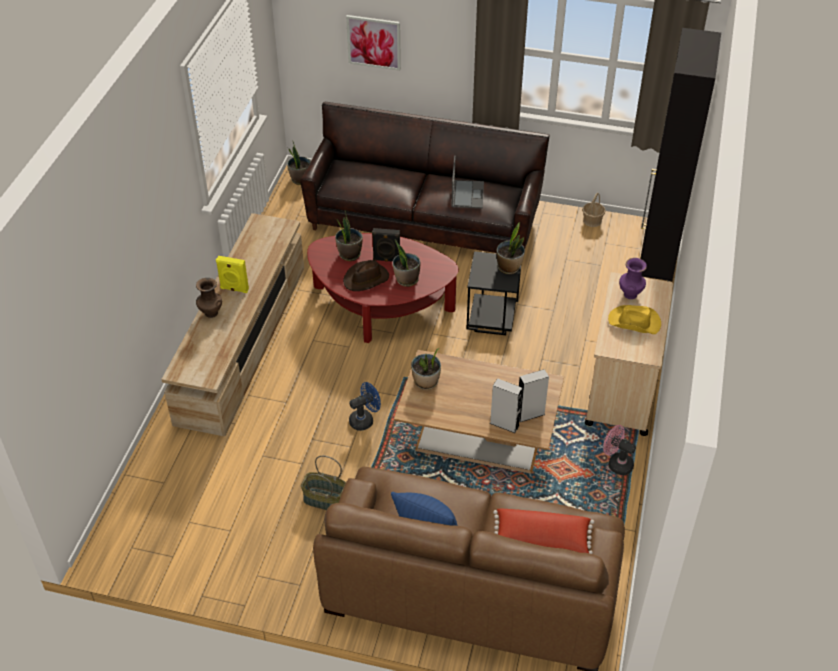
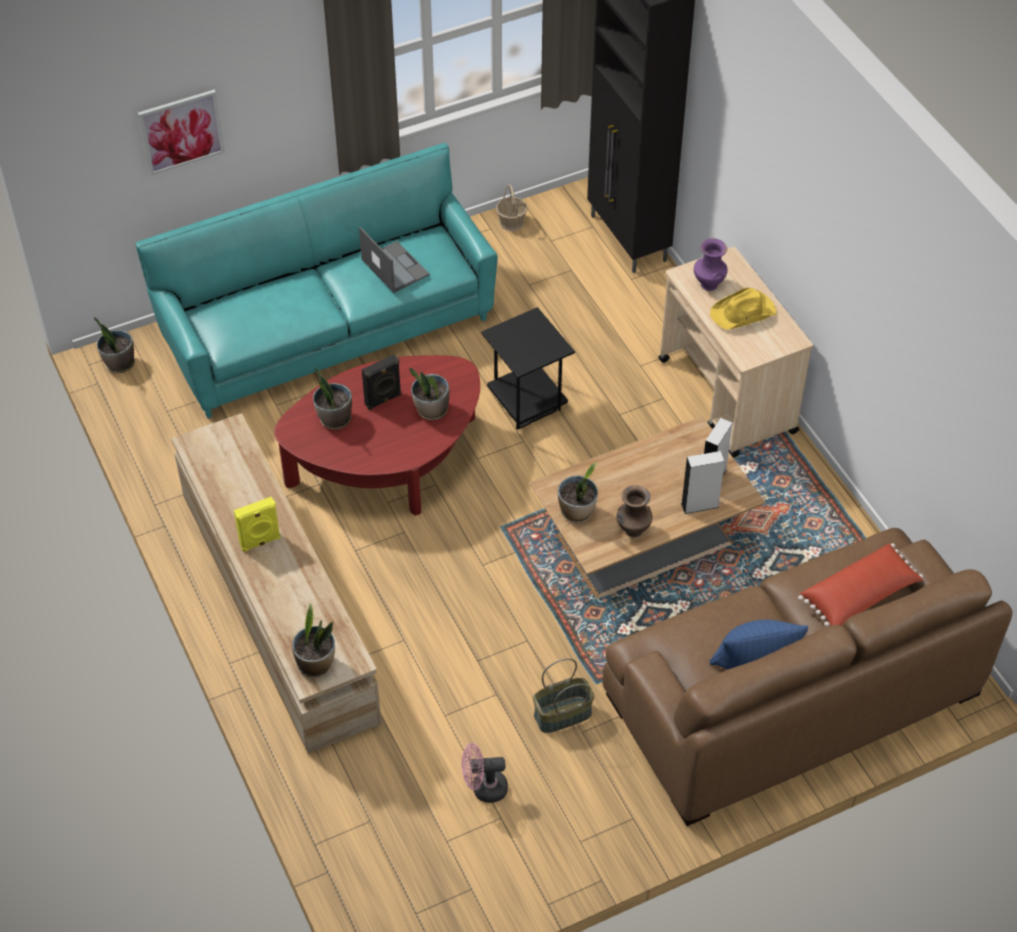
camera: 40 degrees left, 5 degrees up
brown vase [196,278,222,318] -> brown vase moved to [617,485,652,537]
brown sofa [300,102,549,253] -> turquoise sofa [136,143,498,418]
brown hat [343,260,389,291] -> none
blue fan [349,382,381,431] -> none
potted plant [497,222,525,274] -> potted plant moved to [292,603,335,677]
pink fan [603,425,636,475] -> pink fan moved to [462,743,508,803]

